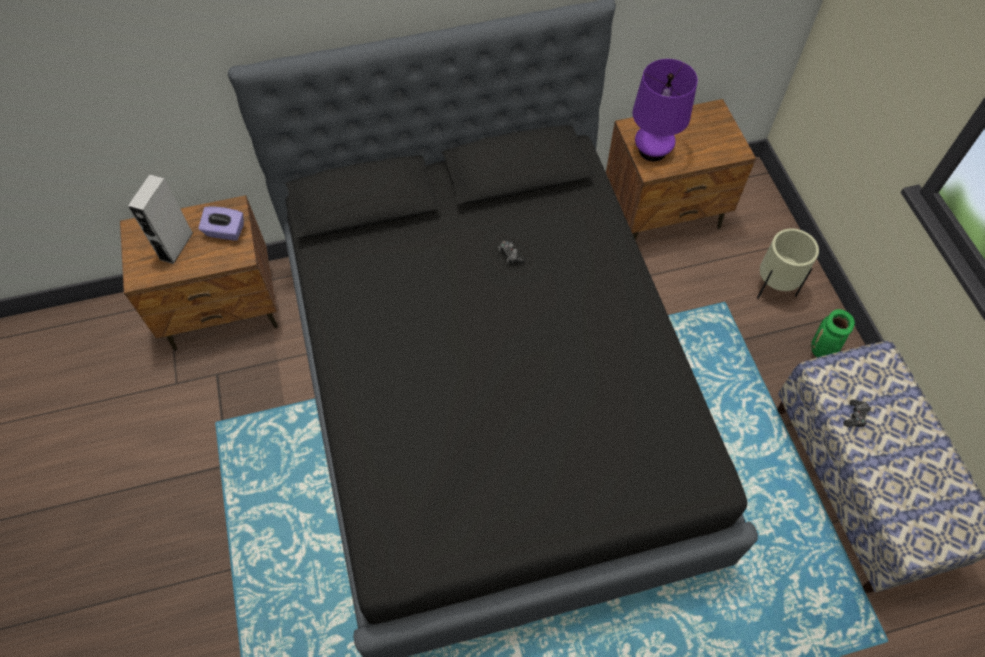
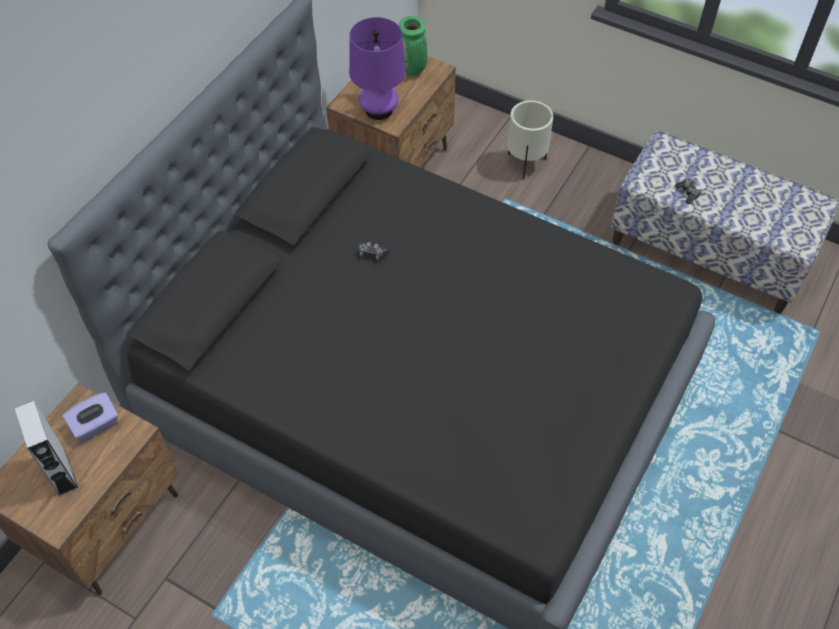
camera: 45 degrees left, 5 degrees down
green vase [811,309,855,357] -> green vase moved to [399,16,427,76]

